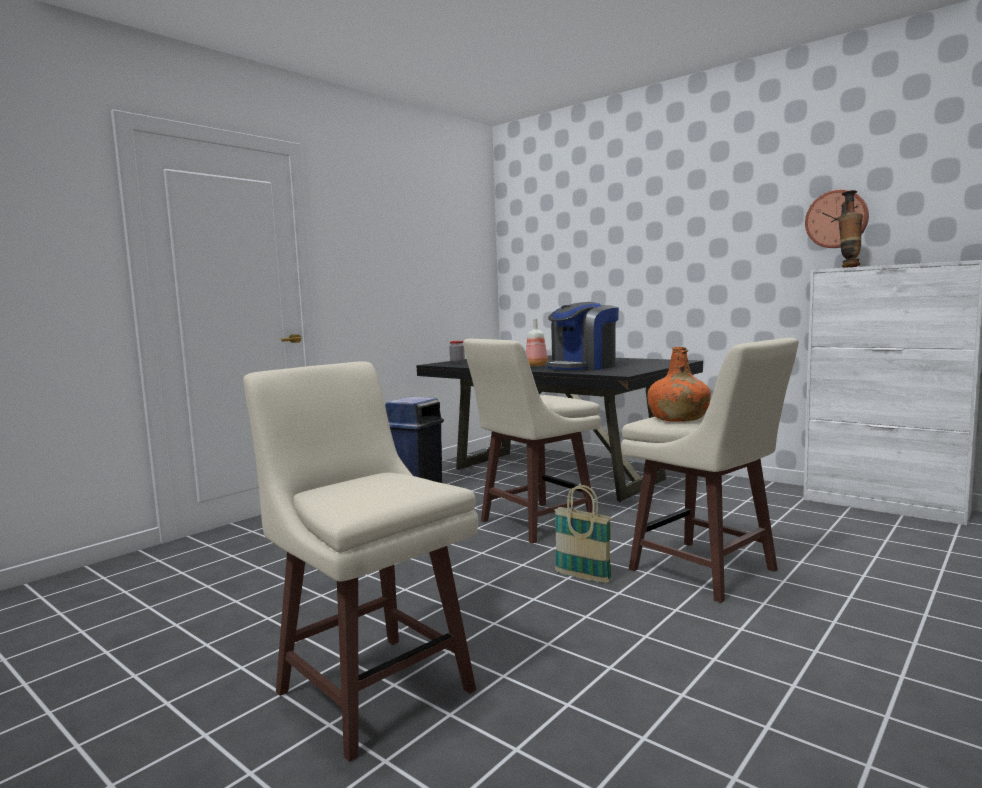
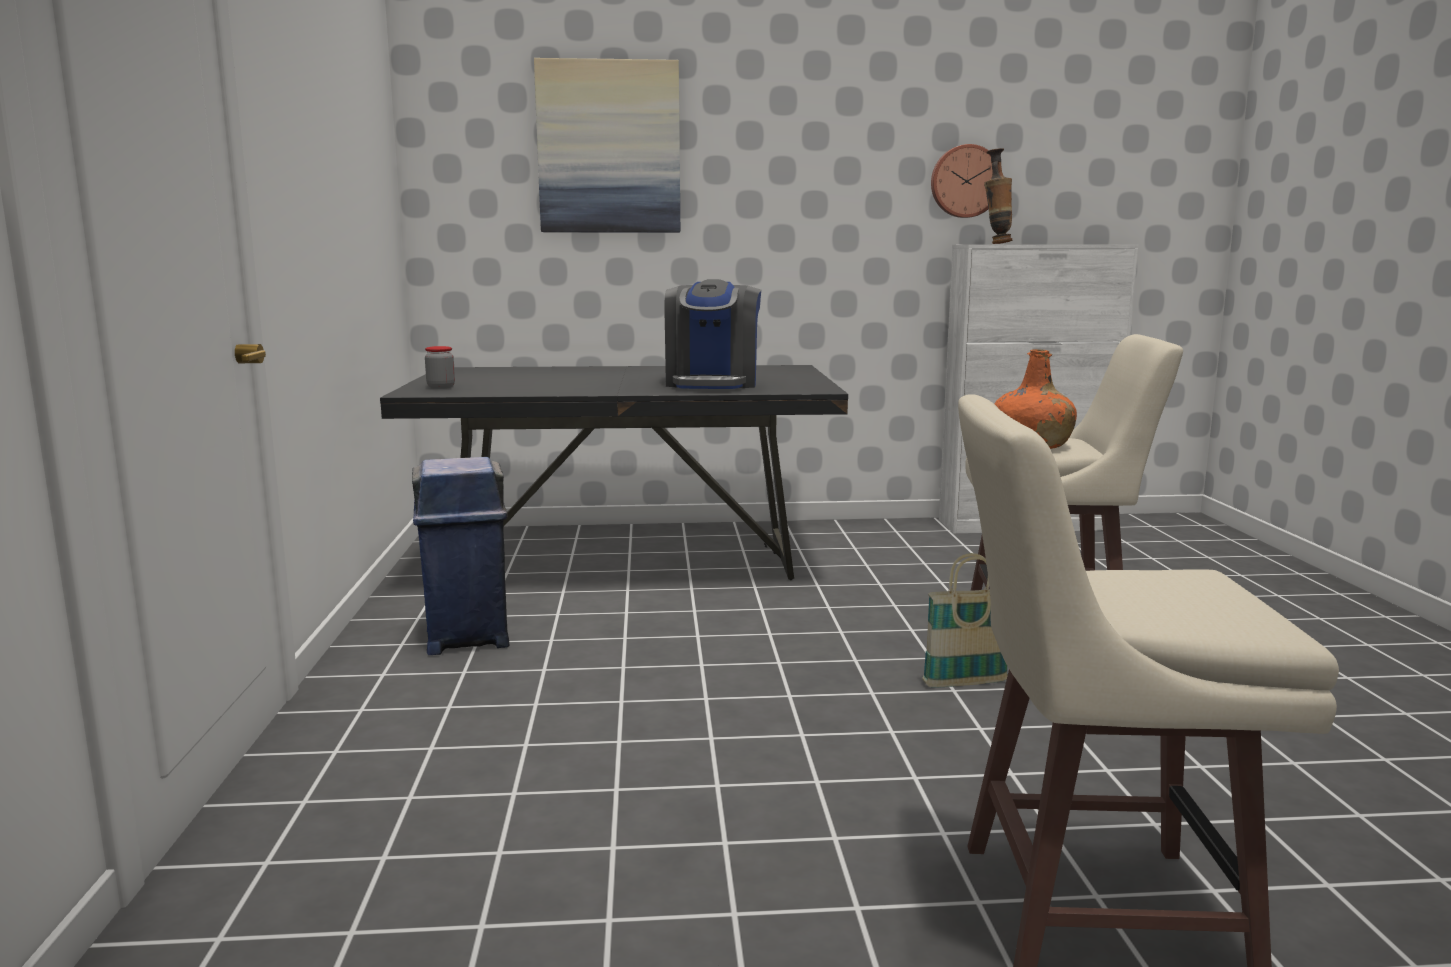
camera: 45 degrees left, 5 degrees up
beige stool [463,339,601,543] -> none
bottle [526,319,548,366] -> none
none -> picture [534,58,680,233]

